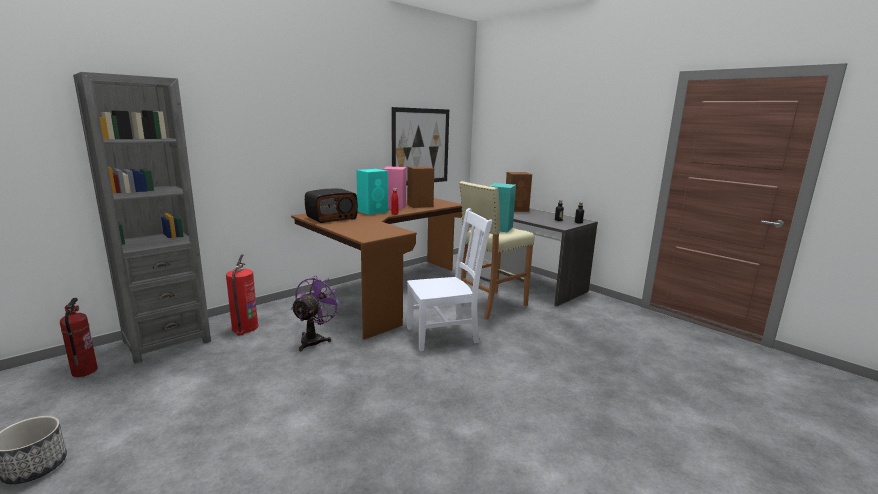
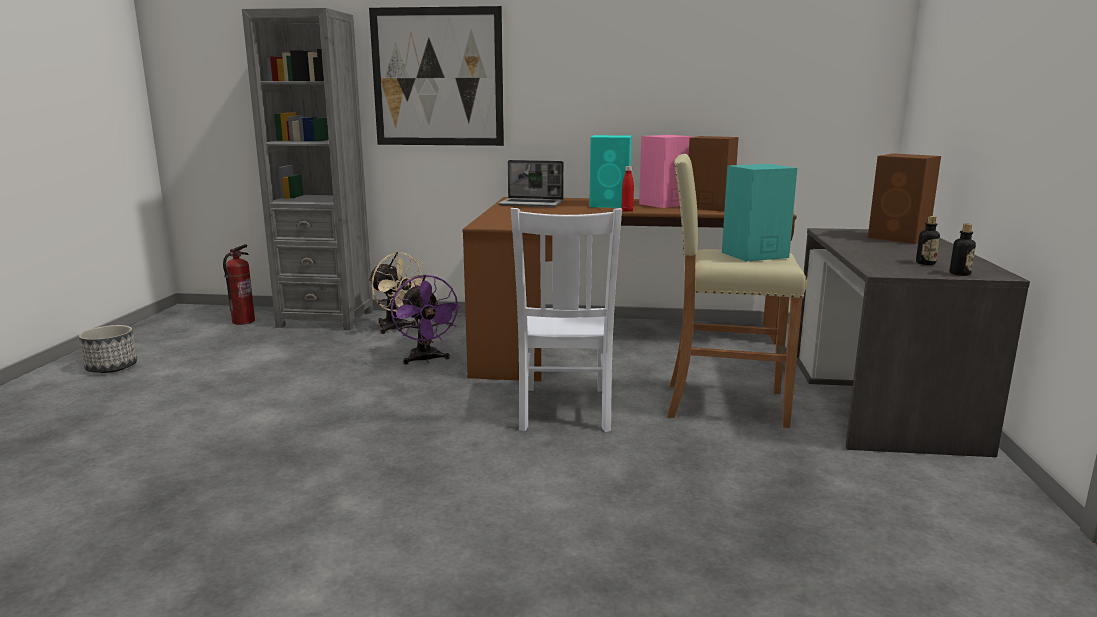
camera: 50 degrees right, 0 degrees up
fire extinguisher [226,254,259,336] -> beige fan [368,252,429,334]
purple fan [291,276,342,351] -> purple fan turned 90 degrees clockwise [391,275,461,365]
radio [305,189,358,223] -> laptop [498,160,564,207]
picture [392,107,449,185] -> picture moved to [369,6,504,146]
white chair [407,208,492,351] -> white chair turned 60 degrees clockwise [511,208,622,432]

